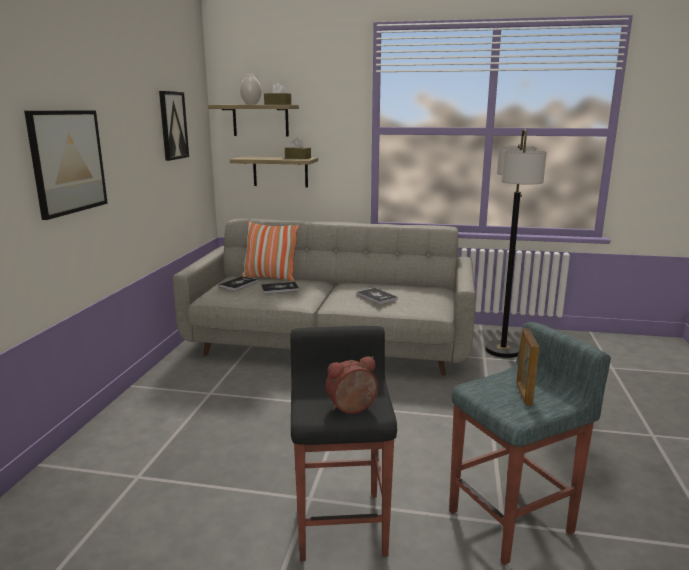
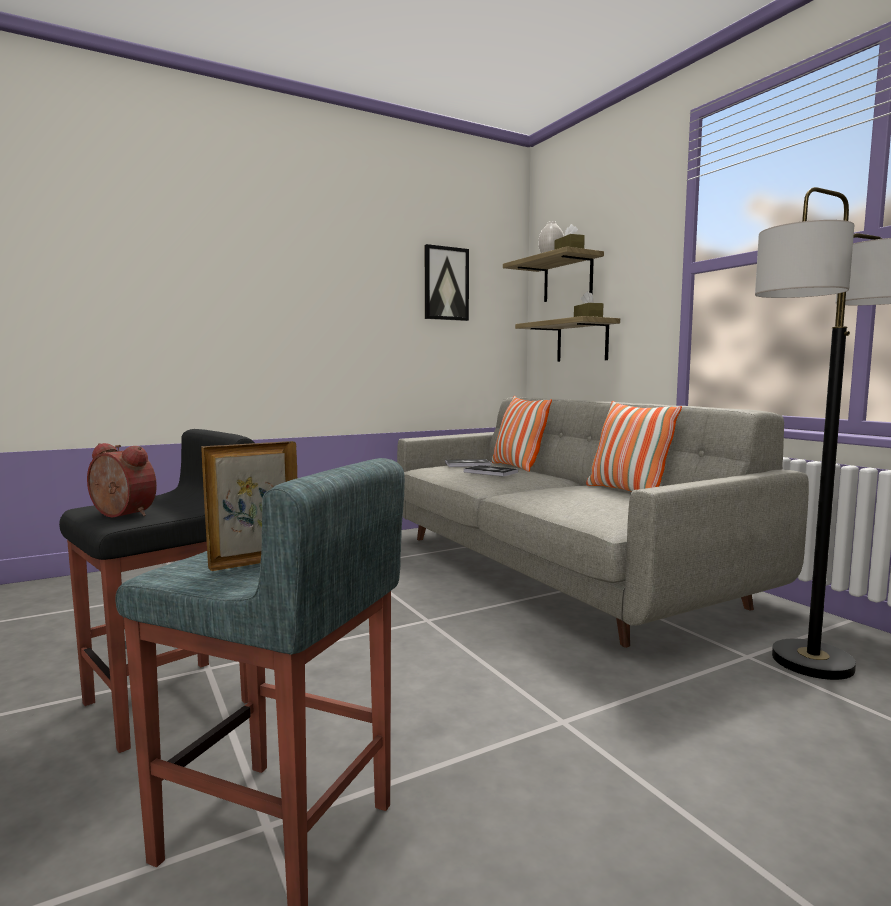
camera: 50 degrees right, 10 degrees down
picture [24,110,108,220] -> none
book [356,288,398,304] -> none
none -> pillow [586,401,682,492]

